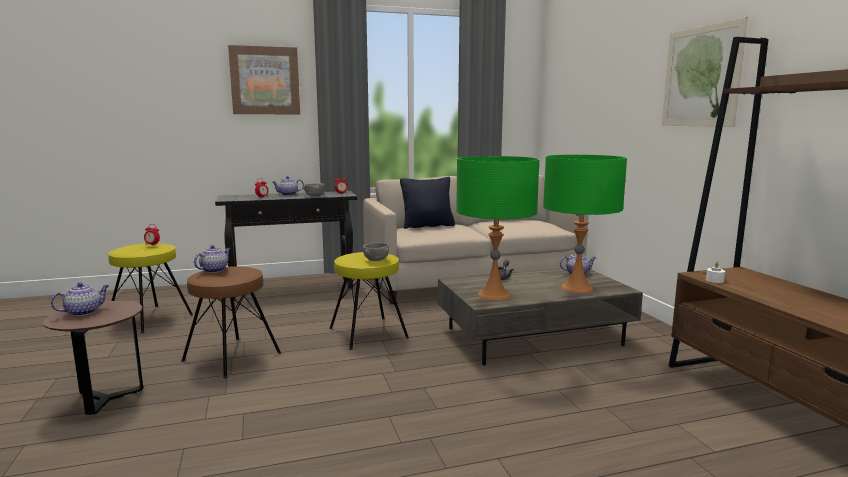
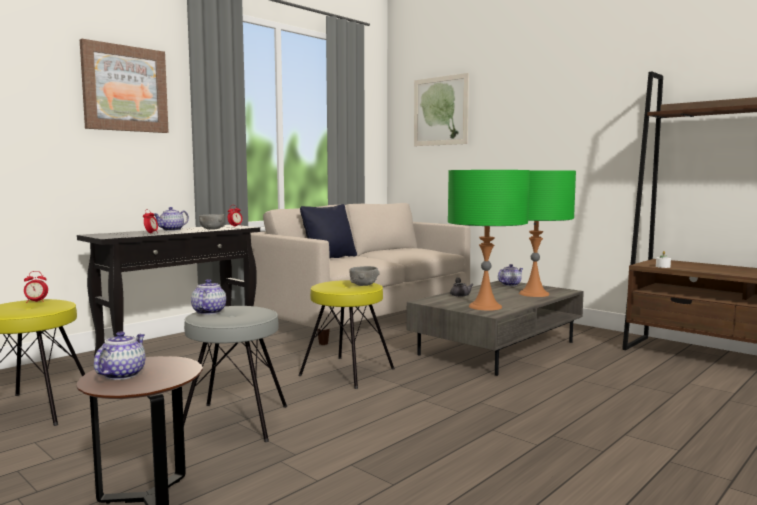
camera: 30 degrees left, 5 degrees down
brown stool [181,266,281,379] -> grey stool [183,306,287,442]
picture [662,17,748,127] -> picture moved to [414,73,469,146]

